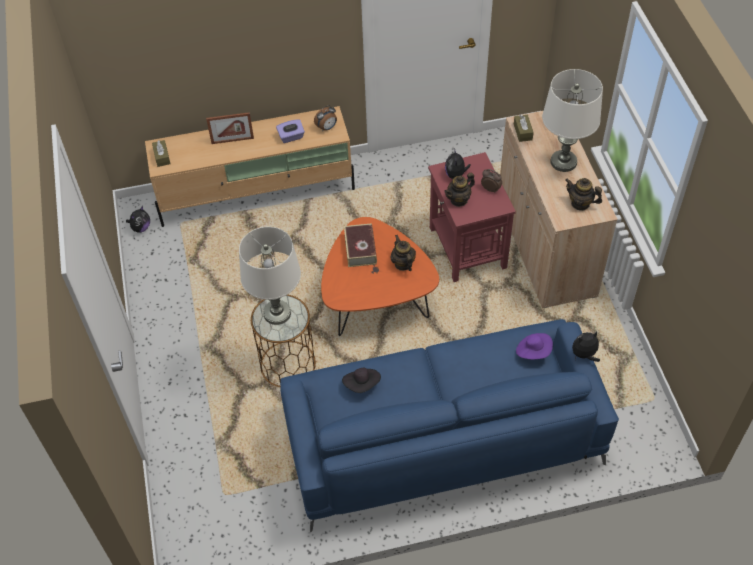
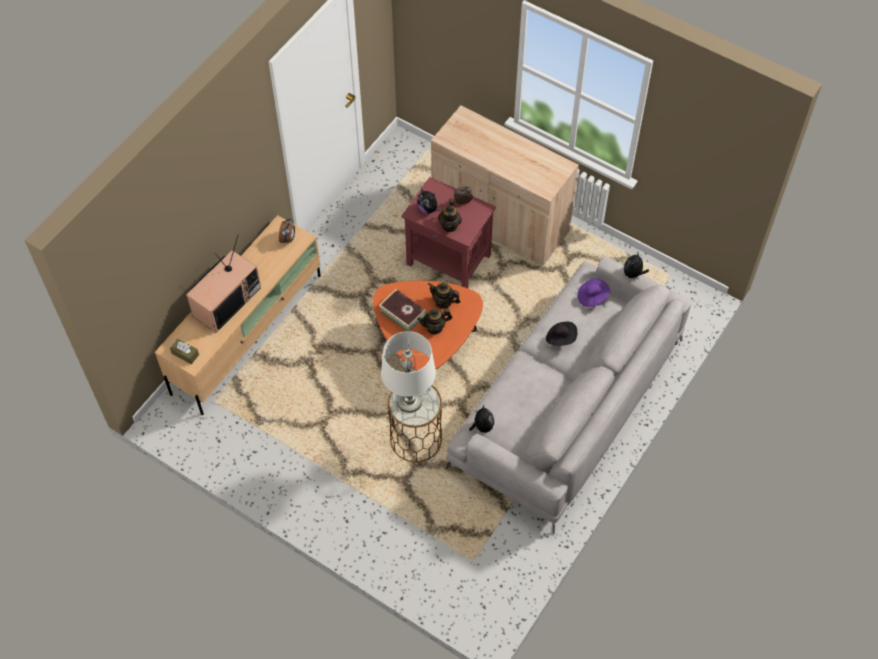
camera: 45 degrees left, 5 degrees up
plush toy [126,206,150,233] -> plush toy moved to [469,405,494,433]
picture frame [206,112,254,144] -> television [186,234,261,333]
purple tissue box [276,120,305,143] -> none
blue sofa [280,319,619,532] -> grey sofa [445,257,692,534]
black hat [342,368,381,393] -> black hat moved to [546,322,577,346]
brown tissue box [514,115,534,142] -> none
white table lamp [542,69,603,172] -> none
teapot [565,178,602,211] -> teapot moved to [417,308,452,334]

